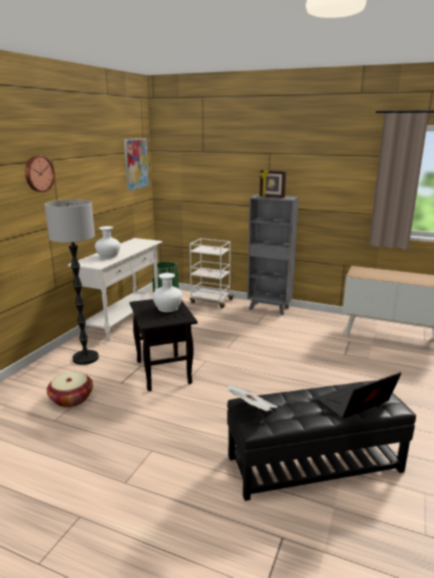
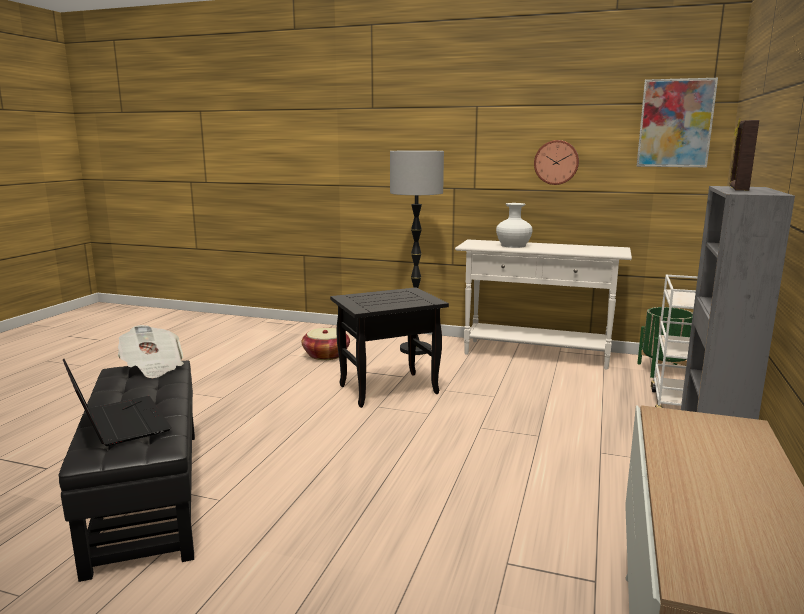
camera: 85 degrees right, 5 degrees down
wall clock [25,155,55,192] -> wall clock moved to [534,140,579,185]
white vase [153,273,183,312] -> none

